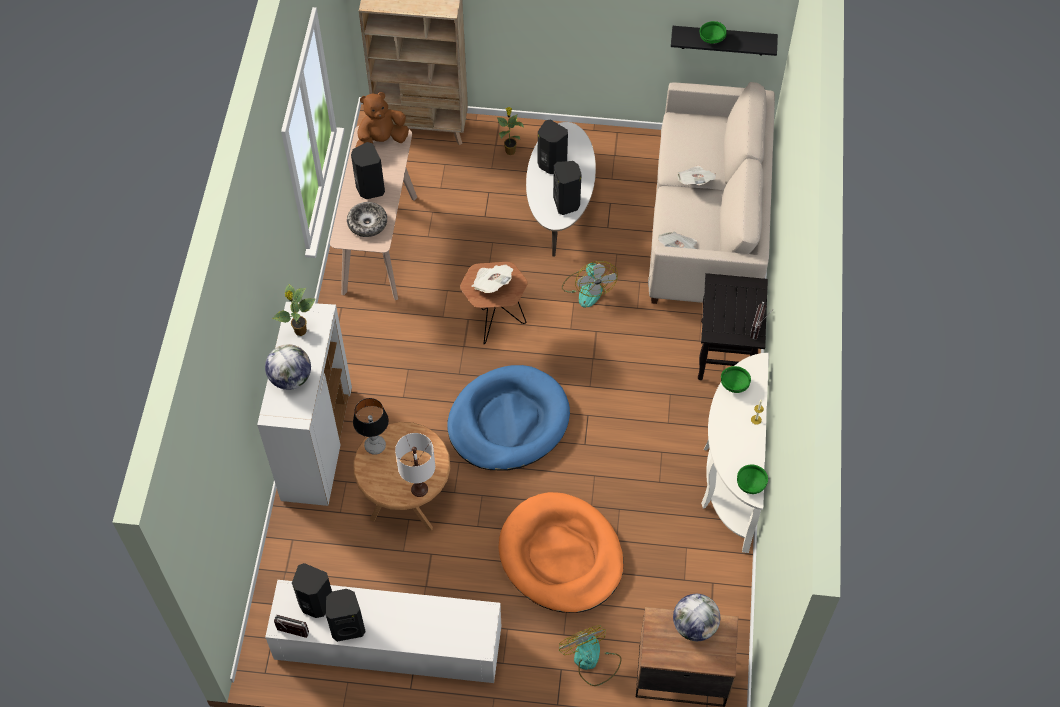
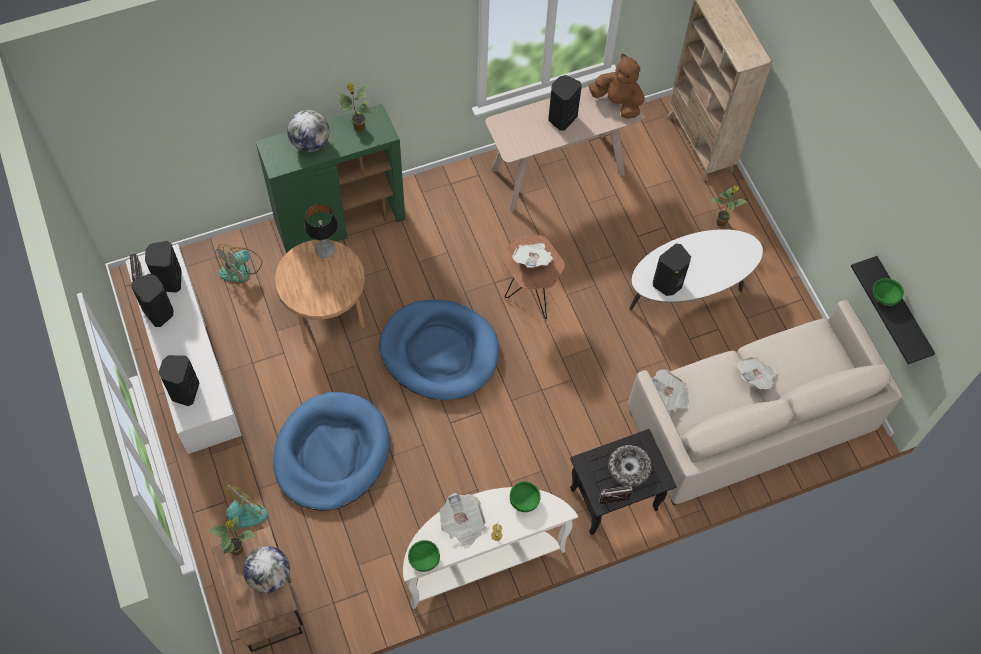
camera: 60 degrees right, 5 degrees up
white cabinet [257,302,352,506] -> green cabinet [256,104,405,253]
bowl [347,202,387,237] -> bowl moved to [608,445,652,487]
white table lamp [395,433,435,497] -> none
orange dog bed [498,492,624,613] -> blue dog bed [273,392,389,511]
black speaker [538,120,568,174] -> black speaker moved to [159,355,199,406]
fan [562,261,618,308] -> fan moved to [215,244,263,283]
none -> potted plant [207,515,257,555]
none -> newspaper [439,493,487,548]

